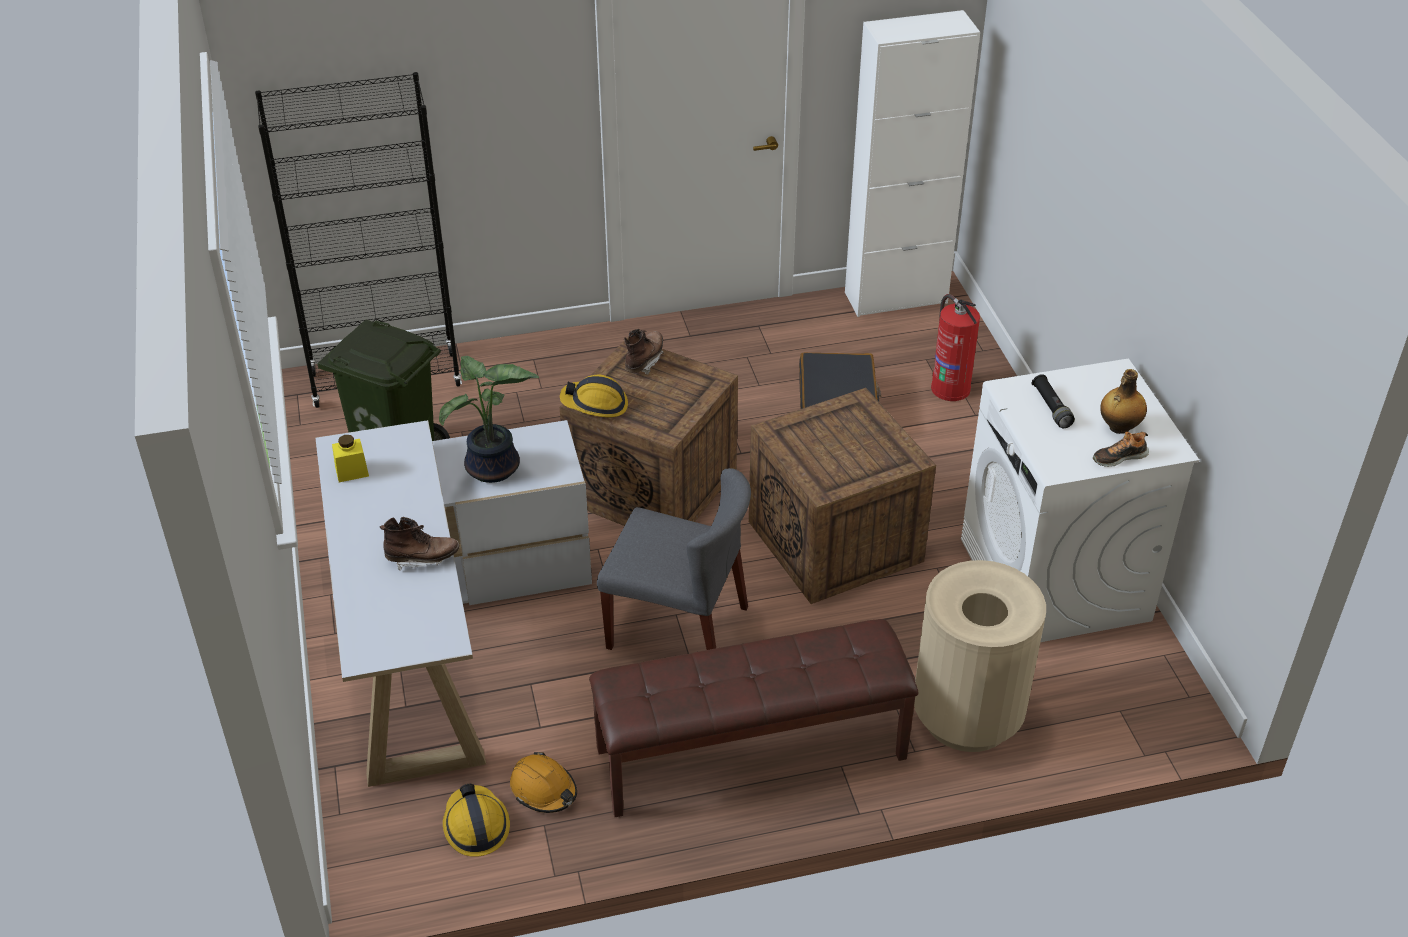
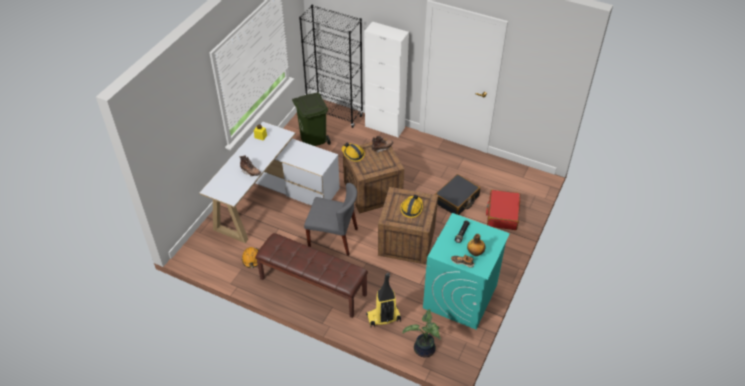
camera: 40 degrees right, 5 degrees up
potted plant [439,356,539,483] -> potted plant moved to [402,309,441,357]
hard hat [443,784,510,857] -> hard hat moved to [400,195,423,218]
grey chair [597,468,751,650] -> grey chair turned 45 degrees counterclockwise [304,183,358,256]
white cabinet [845,10,980,317] -> white cabinet moved to [364,22,409,138]
beige trash can [914,560,1046,752] -> vacuum cleaner [366,273,401,327]
fire extinguisher [931,294,980,401] -> red suitcase [486,190,520,230]
white washing machine [961,358,1199,642] -> turquoise washing machine [423,213,510,330]

